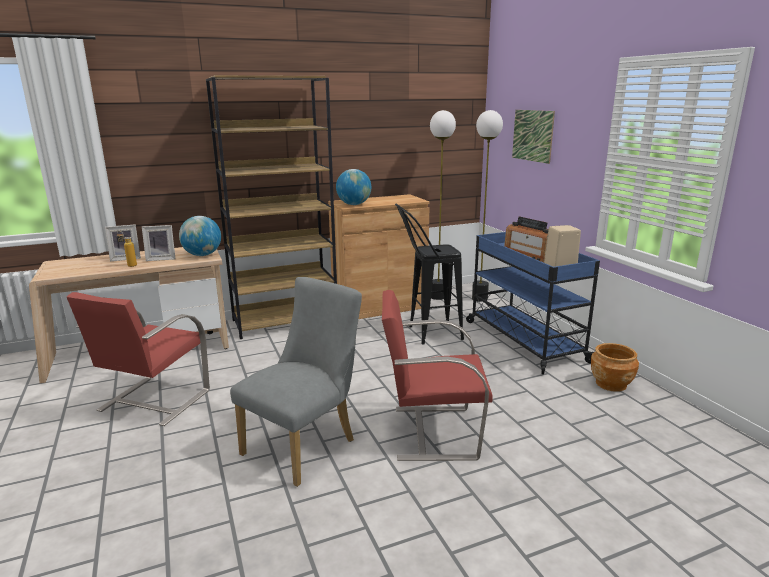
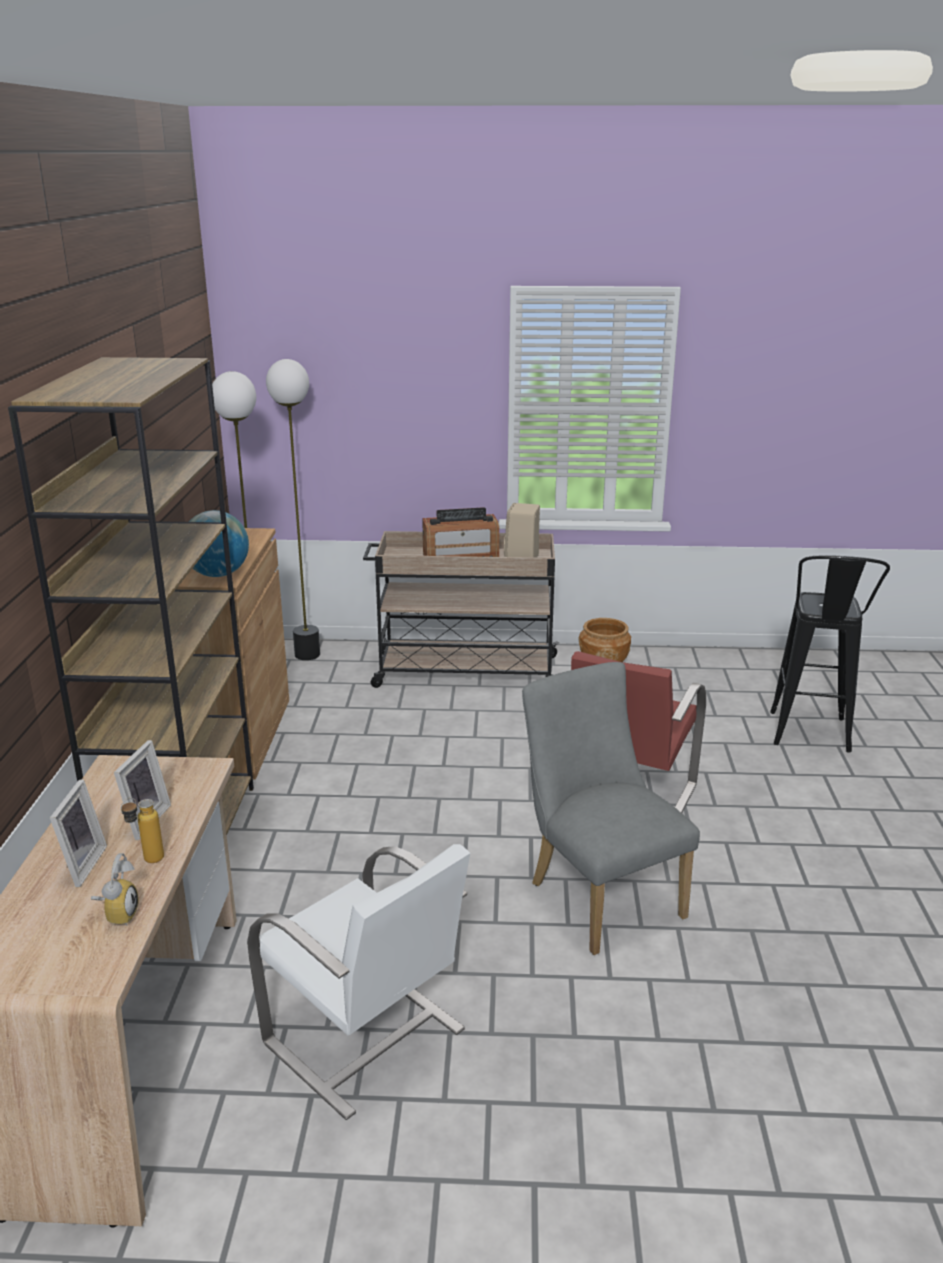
camera: 65 degrees left, 5 degrees up
red chair [67,292,210,426] -> white chair [247,844,470,1120]
globe [179,216,221,256] -> none
black stool [395,204,464,345] -> black stool moved to [770,555,890,753]
blue cart [466,232,600,374] -> beige cart [363,531,559,688]
picture [512,110,555,164] -> none
none -> alarm clock [91,853,139,926]

